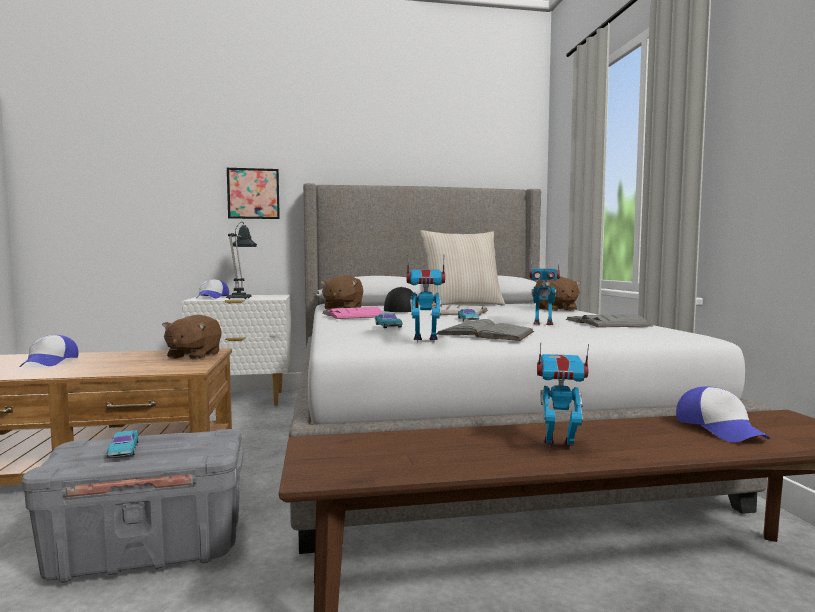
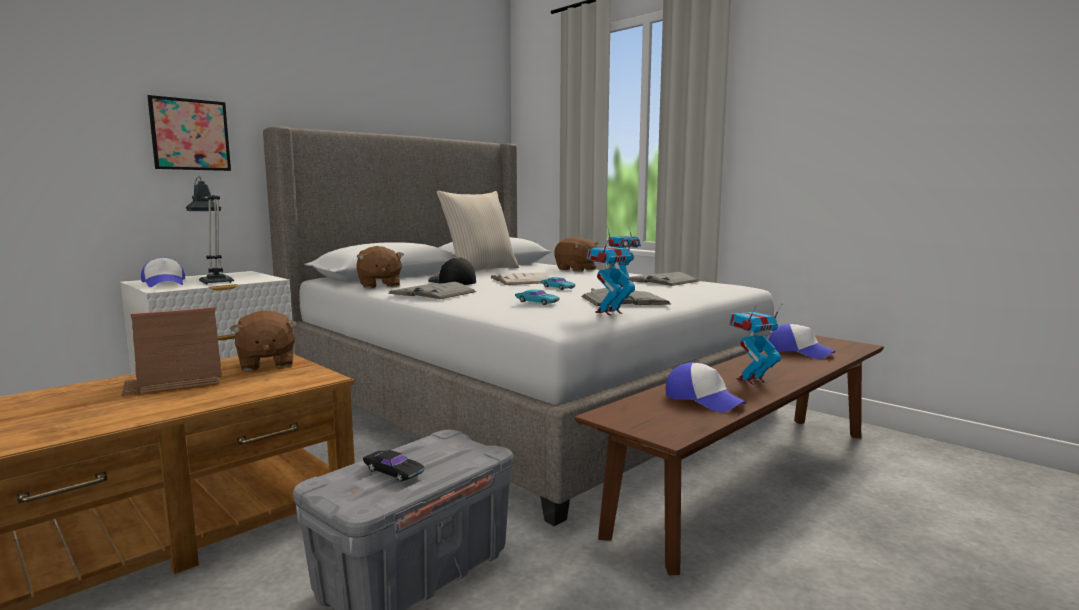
camera: 35 degrees left, 5 degrees up
cap [20,335,78,367] -> cap moved to [665,362,747,412]
turquoise toy car [107,430,139,458] -> black toy car [363,450,425,482]
pink book [323,307,383,319] -> grey book [388,282,476,299]
none -> toy house [121,307,222,396]

